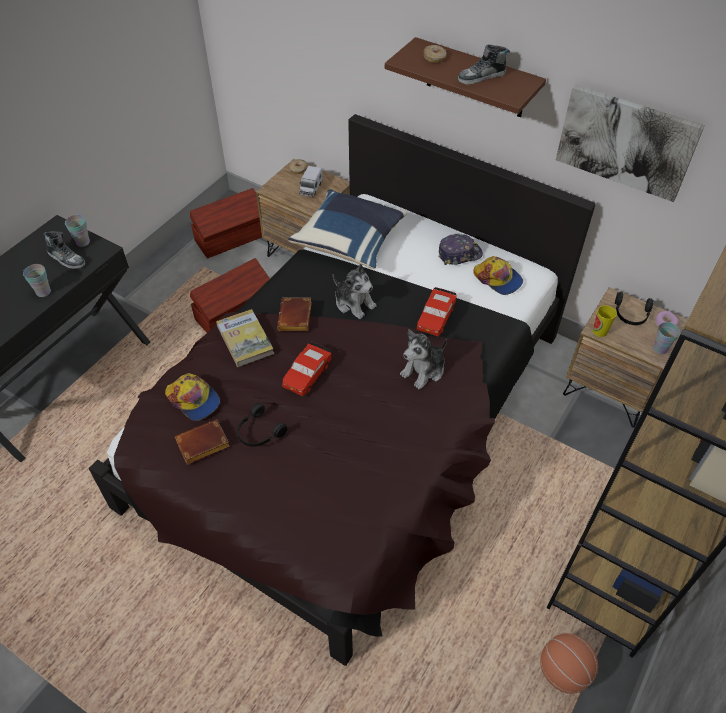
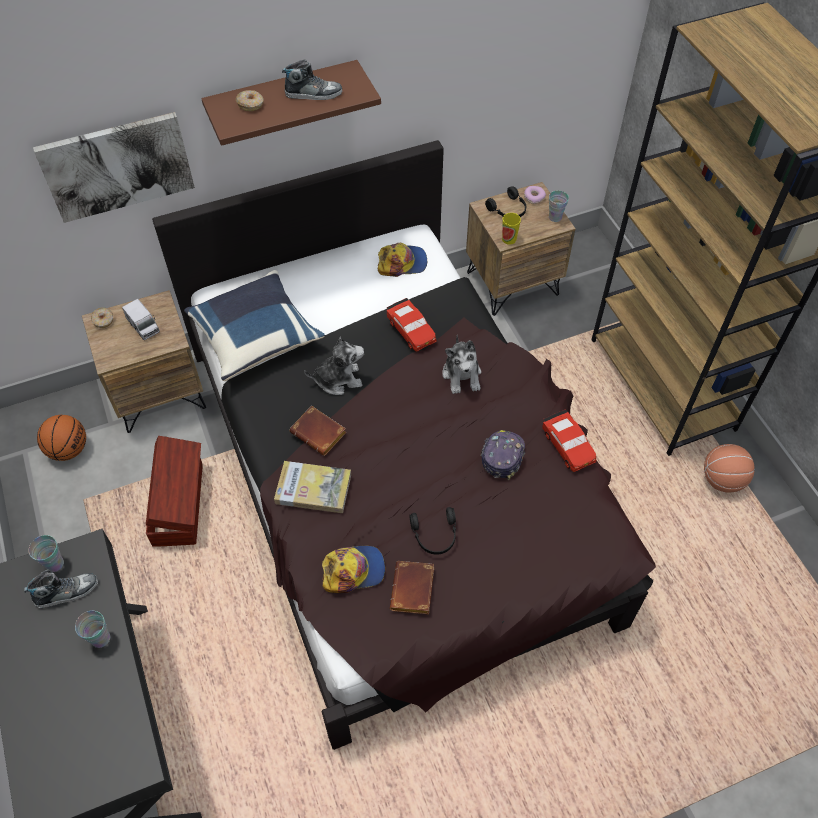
camera: 55 degrees left, 5 degrees up
brown storage box [190,188,262,258] -> basketball [37,415,86,461]
red toy car [282,342,331,396] -> red toy car moved to [542,410,596,472]
cap [438,234,483,265] -> cap moved to [481,430,525,480]
shoe [458,44,510,85] -> shoe turned 105 degrees counterclockwise [282,60,342,100]
picture [556,84,705,202] -> picture moved to [33,112,195,223]

